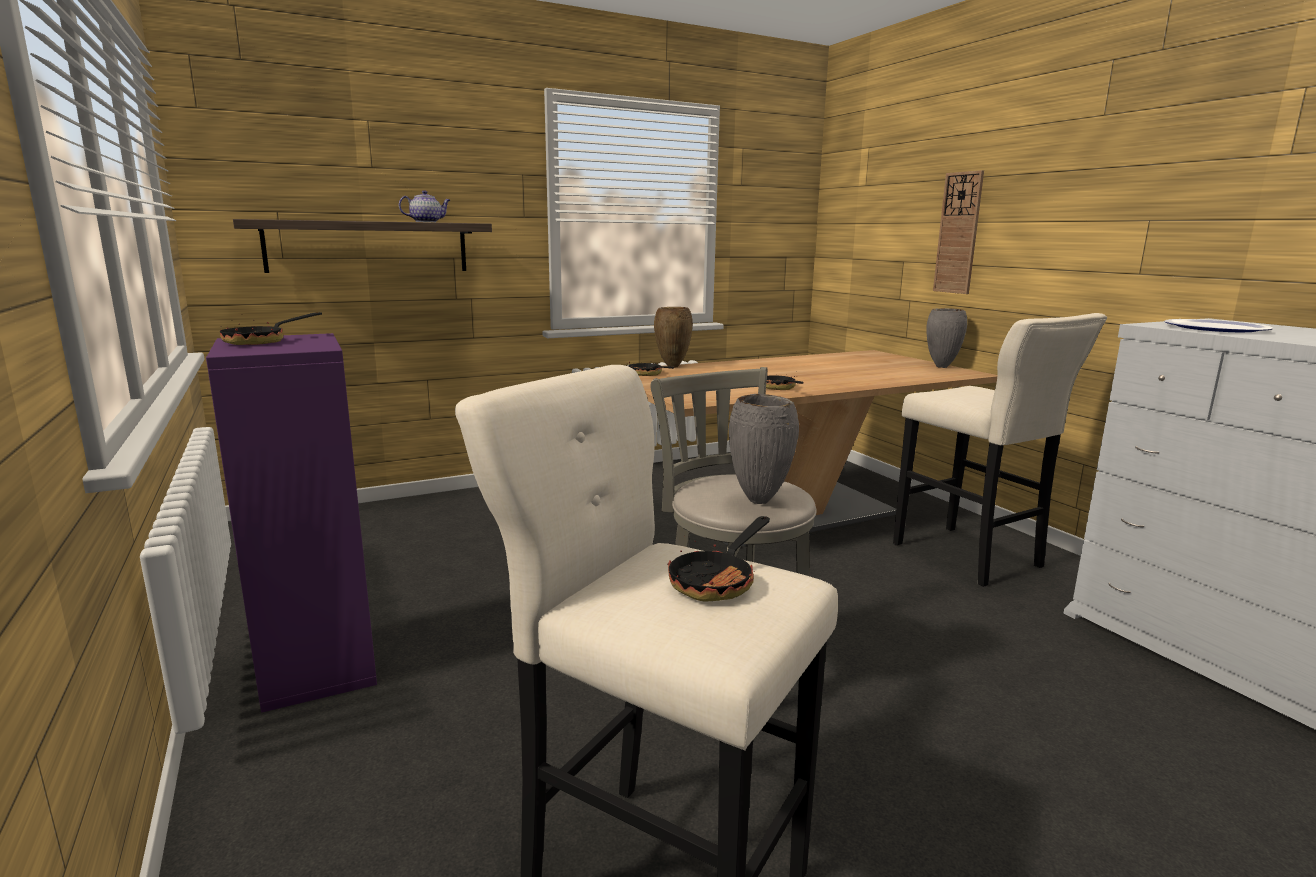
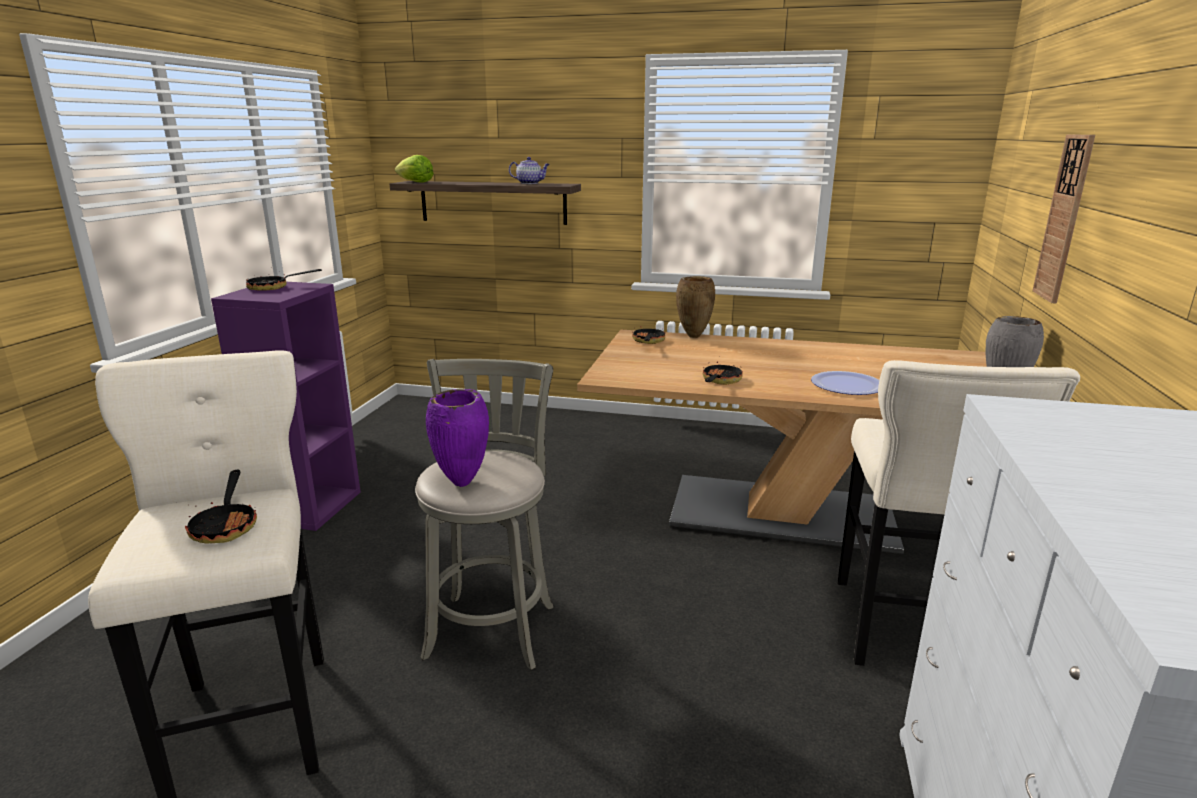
camera: 40 degrees right, 5 degrees up
frying pan [667,516,770,602] -> frying pan turned 90 degrees counterclockwise [185,470,257,543]
grey vase [729,394,799,504] -> purple vase [426,389,489,487]
plate [1164,319,1273,332] -> plate moved to [811,371,879,395]
none -> lettuce [395,155,434,183]

